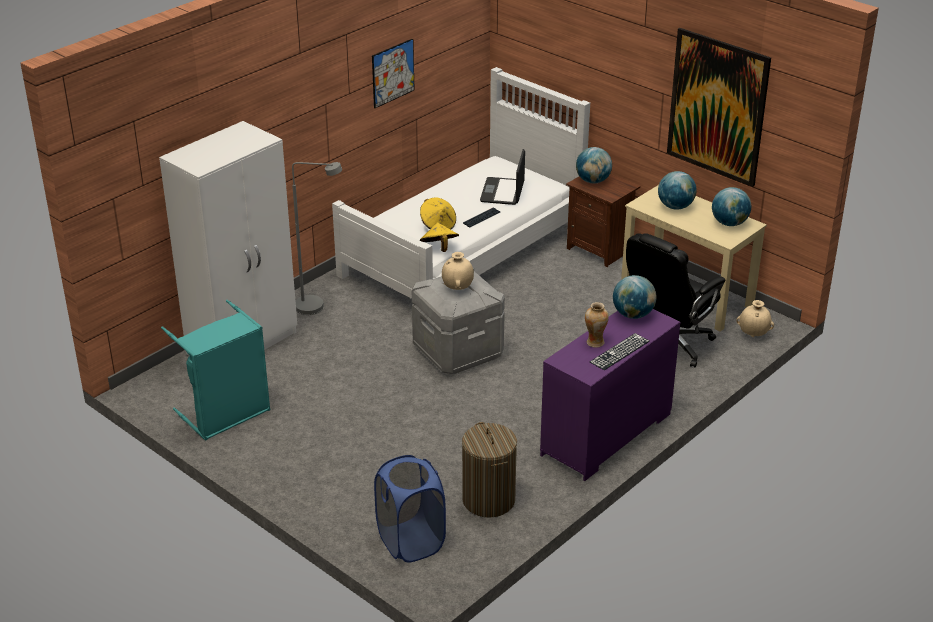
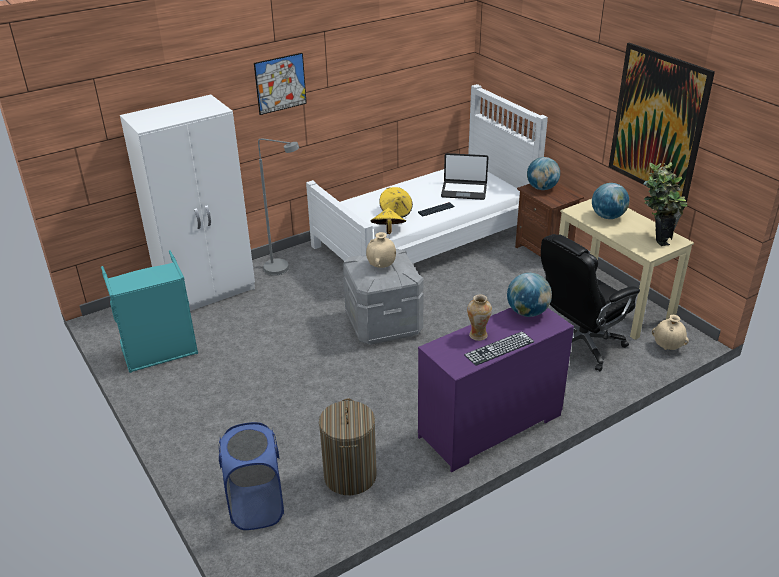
camera: 15 degrees right, 0 degrees up
picture [372,38,414,108] -> picture moved to [254,53,307,115]
laptop [480,149,525,205] -> laptop turned 105 degrees counterclockwise [441,153,488,200]
globe [712,187,751,226] -> potted plant [643,162,687,246]

